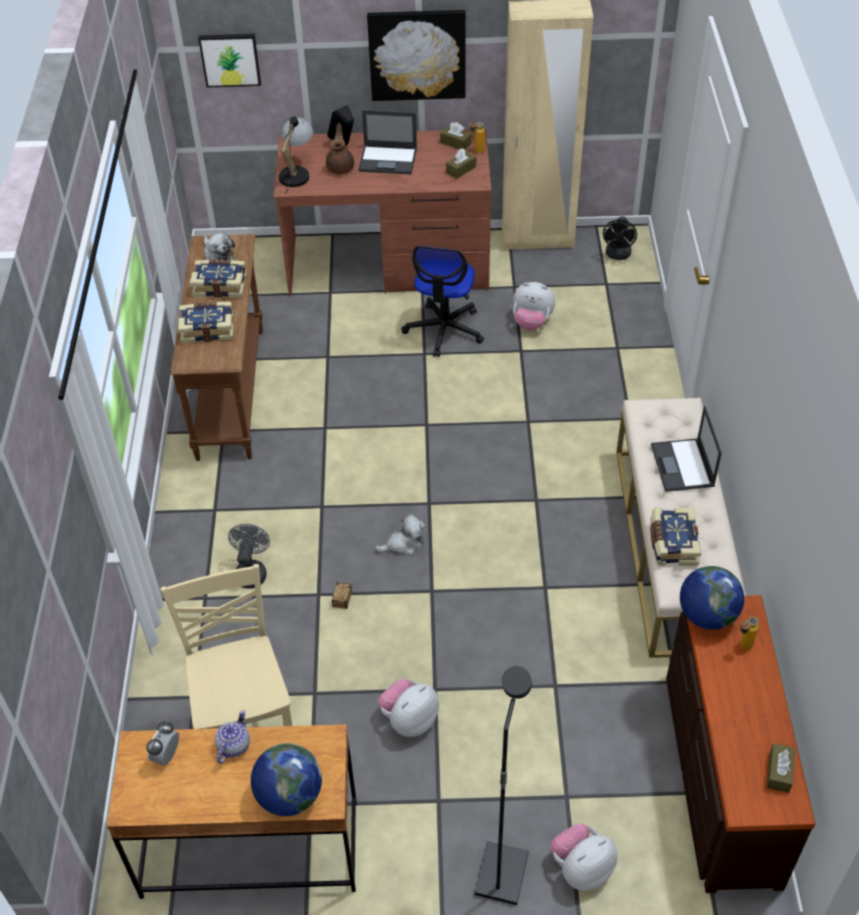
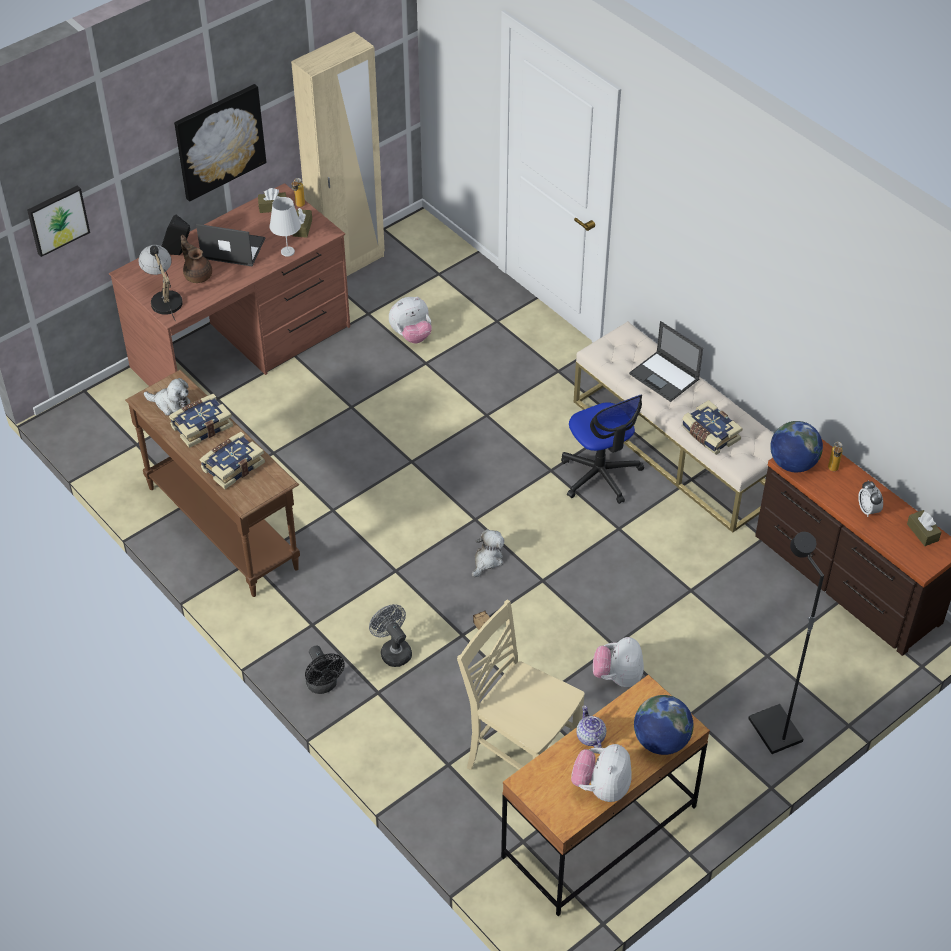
camera: 40 degrees left, 0 degrees up
alarm clock [147,721,179,766] -> alarm clock moved to [858,480,883,517]
laptop [358,110,417,174] -> laptop turned 135 degrees counterclockwise [196,224,265,266]
office chair [401,246,484,357] -> office chair moved to [561,394,644,504]
plush toy [550,823,618,891] -> plush toy moved to [571,744,632,802]
black fan [603,216,637,260] -> black fan moved to [305,645,345,694]
none -> white table lamp [269,197,301,257]

